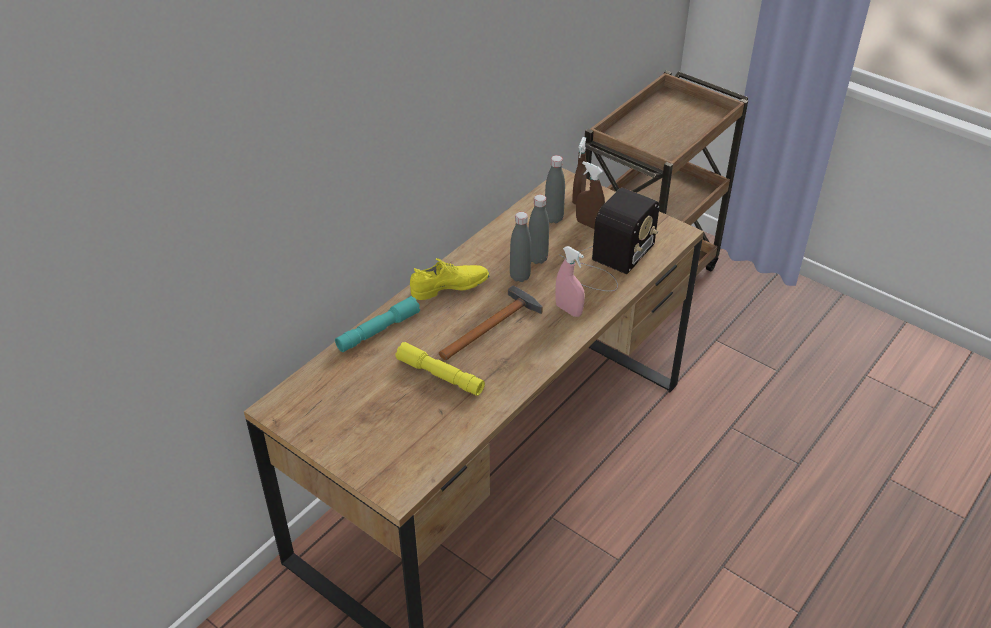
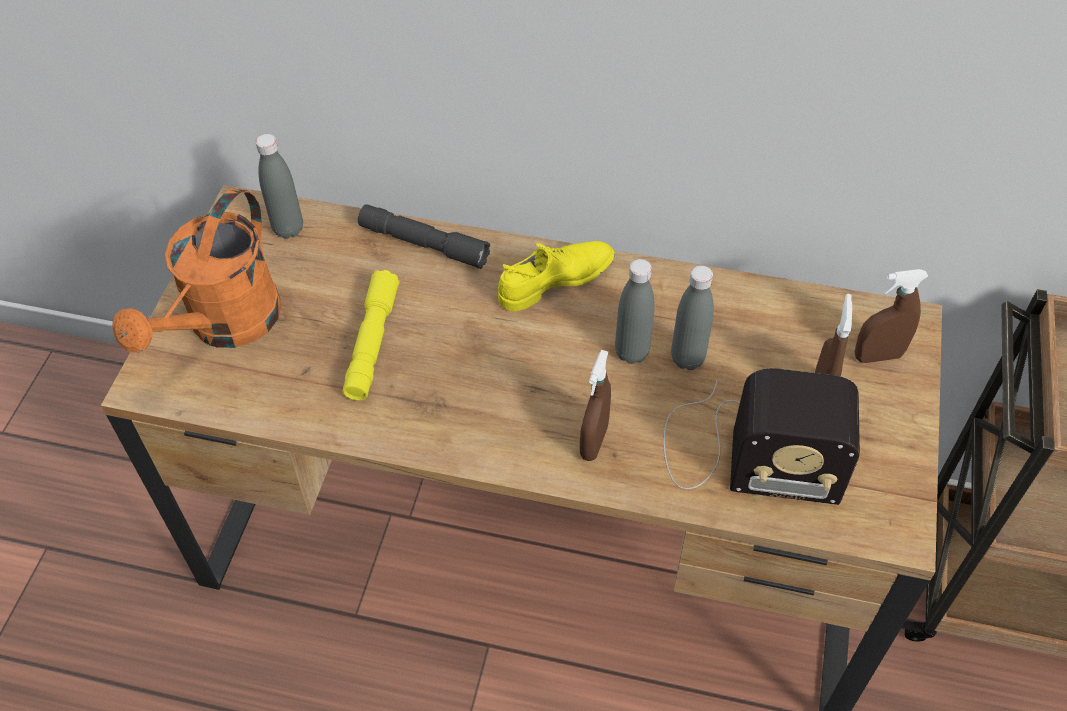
camera: 65 degrees right, 10 degrees up
turquoise flashlight [335,296,420,352] -> grey flashlight [358,204,490,269]
yellow shoe [410,258,490,300] -> yellow shoe turned 75 degrees counterclockwise [498,241,616,311]
hammer [439,285,543,360] -> none
grey bottle [545,155,565,223] -> grey bottle moved to [255,134,303,239]
pink spray bottle [555,246,585,317] -> brown spray bottle [580,350,611,461]
none -> orange watering can [112,187,282,353]

